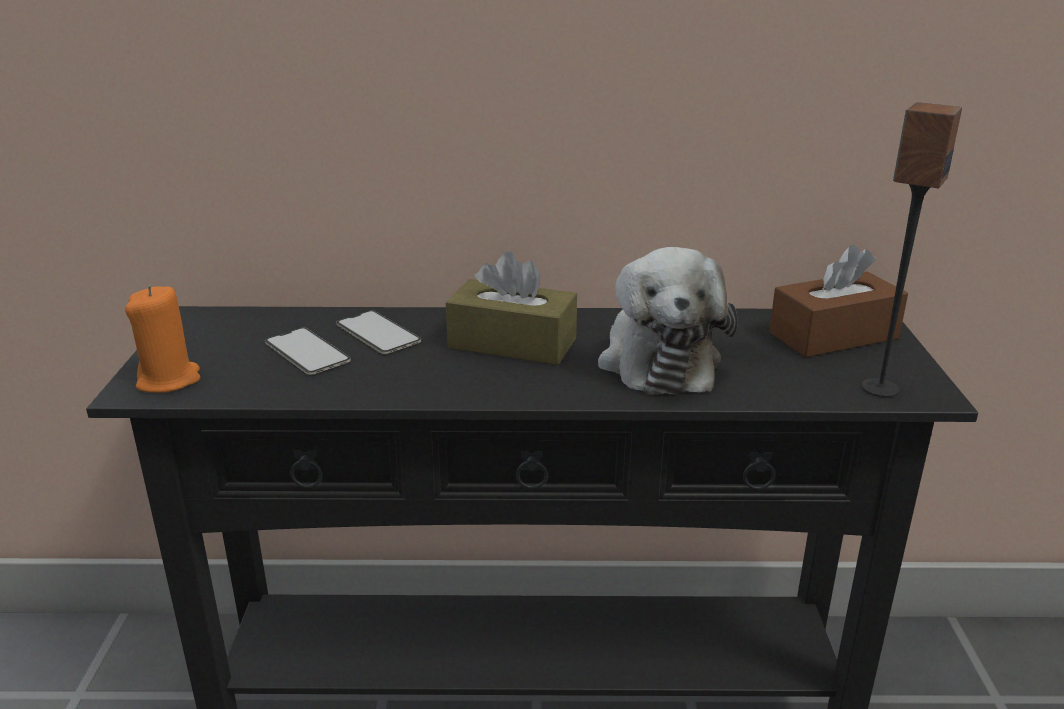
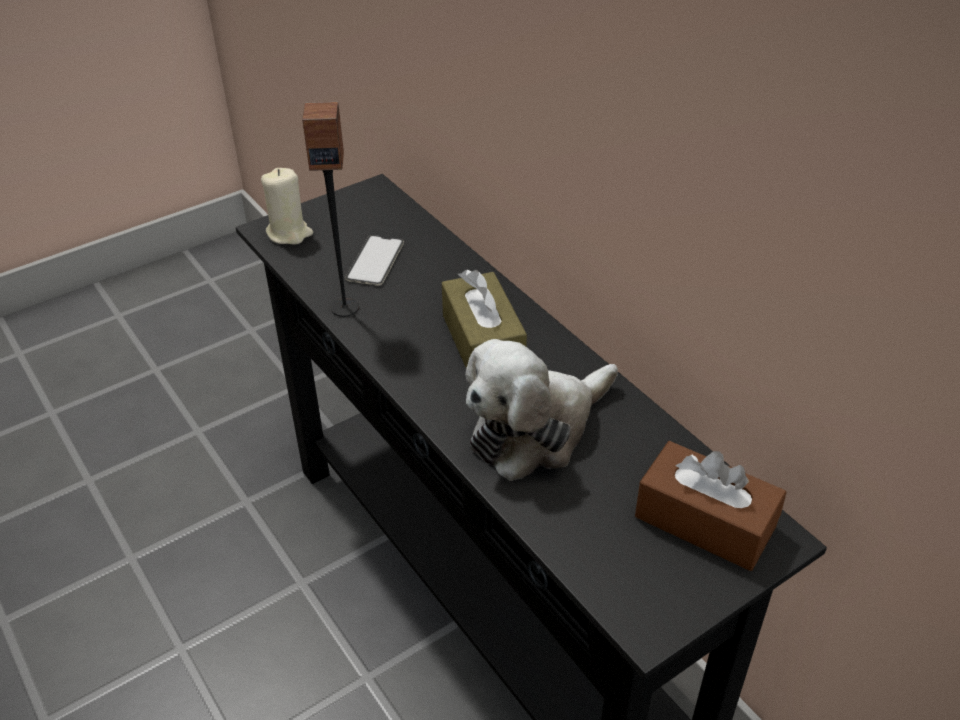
camera: 55 degrees right, 15 degrees up
orange candle [125,286,201,393] -> beige candle [261,168,313,245]
phone [336,310,421,354] -> none
speaker [861,102,962,397] -> speaker moved to [302,102,359,317]

